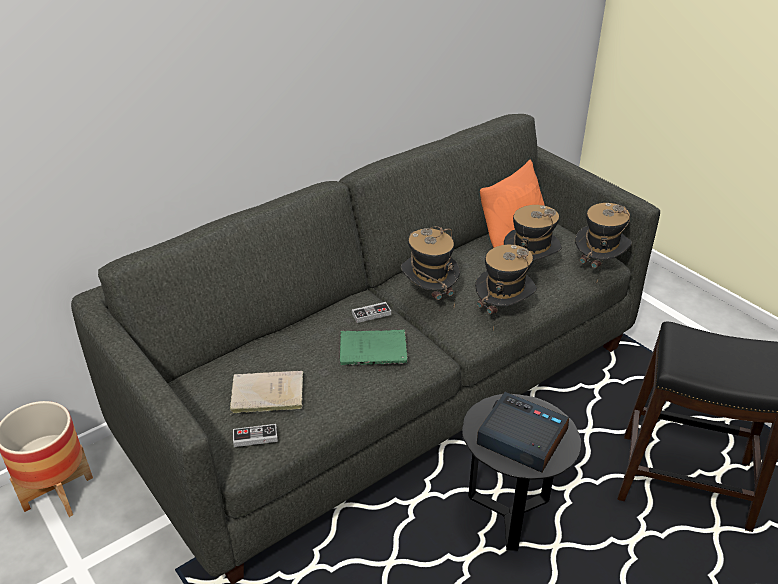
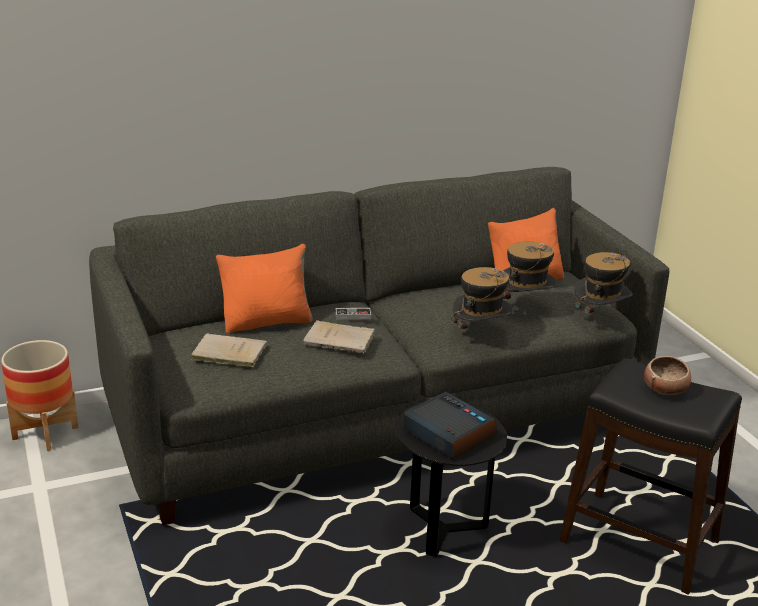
camera: 15 degrees right, 10 degrees down
game controller [233,424,278,447] -> none
green book [340,329,408,365] -> beige book [303,320,375,353]
hat [400,226,460,307] -> none
none -> orange pillow [216,244,313,333]
none -> bowl [644,356,691,395]

